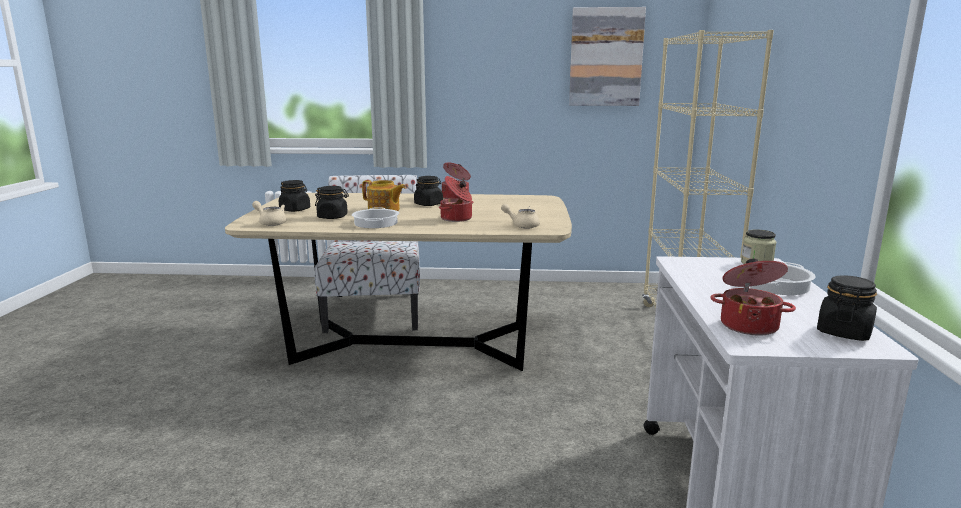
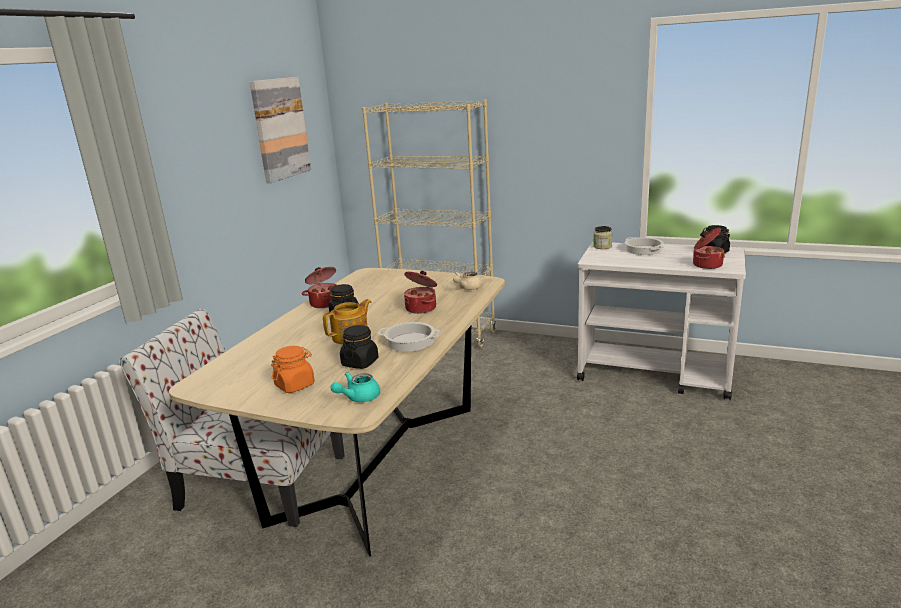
camera: 70 degrees left, 5 degrees up
beige teapot [252,201,287,226] -> turquoise teapot [331,372,380,402]
black jar [279,180,310,212] -> orange jar [271,346,315,393]

